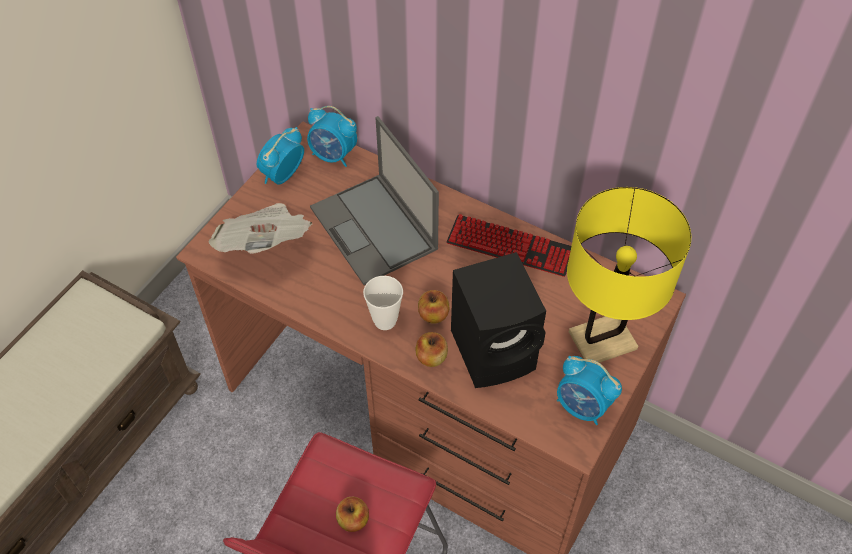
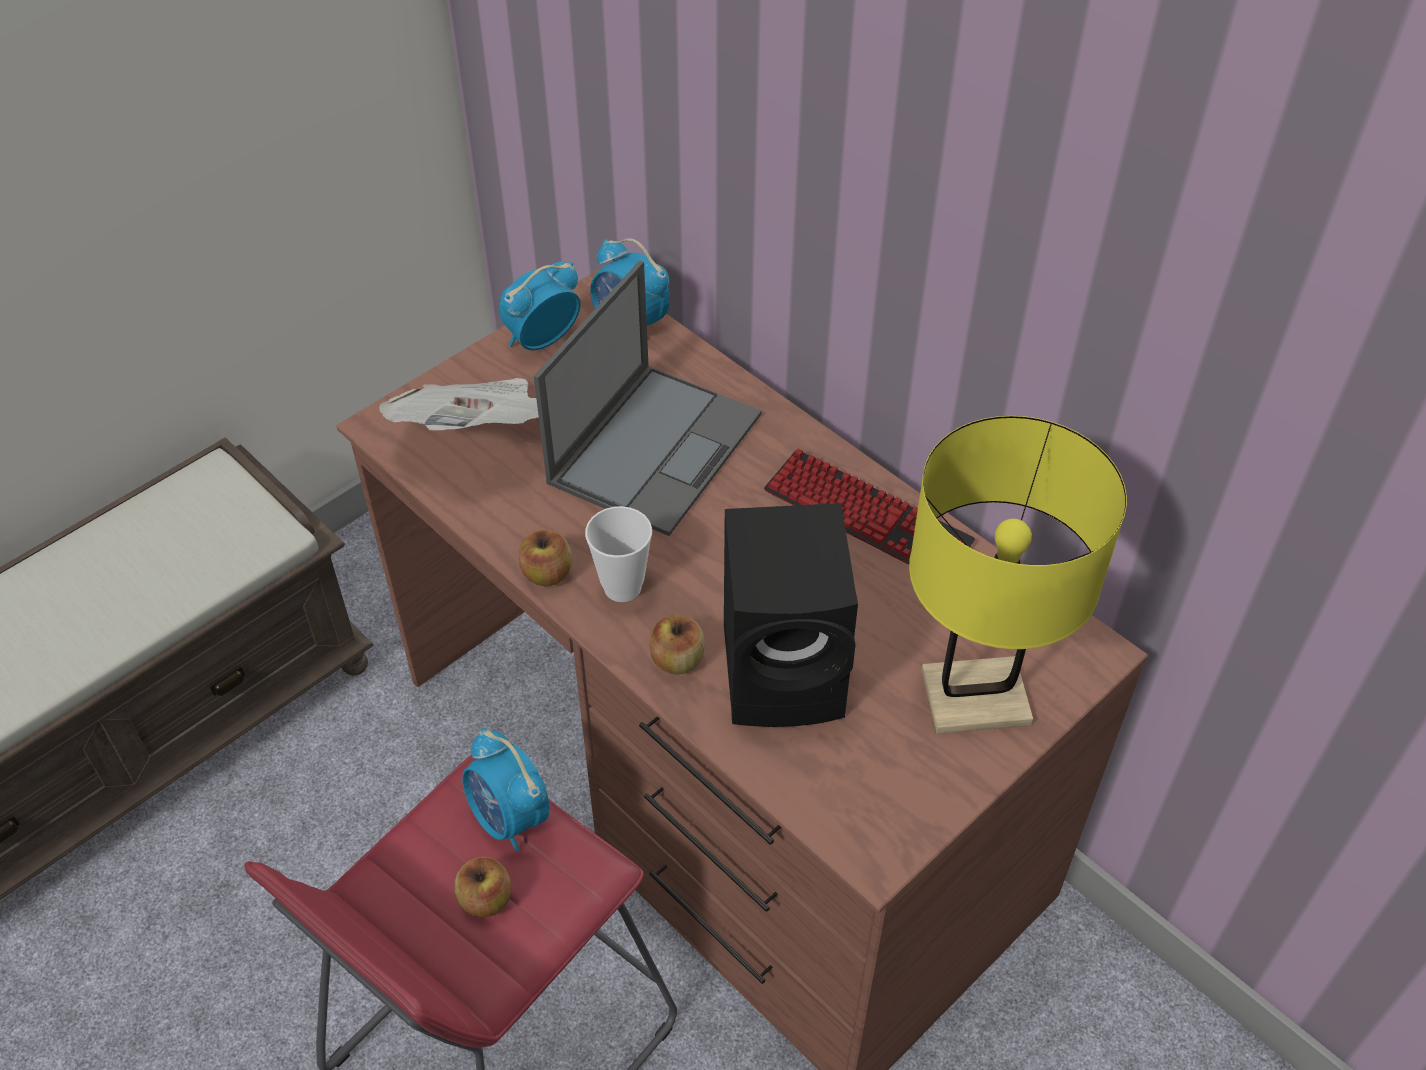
camera: 15 degrees right, 5 degrees down
laptop [310,116,439,285] -> laptop turned 135 degrees counterclockwise [534,261,762,536]
apple [418,290,449,324] -> apple moved to [519,530,572,586]
alarm clock [557,356,622,425] -> alarm clock moved to [462,728,549,851]

